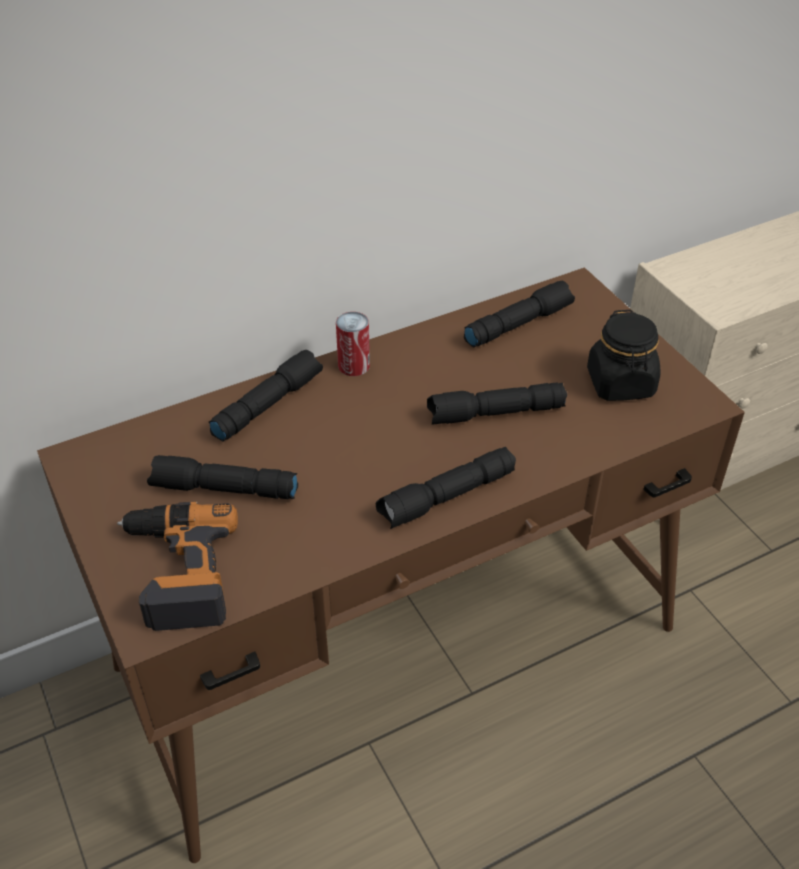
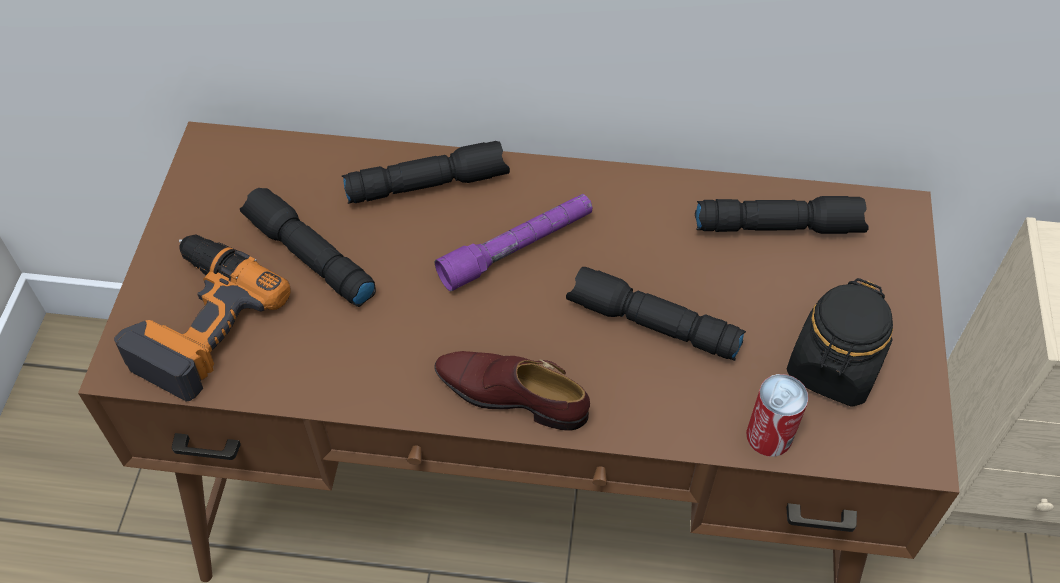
camera: 35 degrees right, 10 degrees up
can [336,312,370,376] -> can moved to [746,374,809,457]
black flashlight [376,447,516,529] -> brown shoe [434,351,590,431]
none -> purple flashlight [435,194,593,292]

